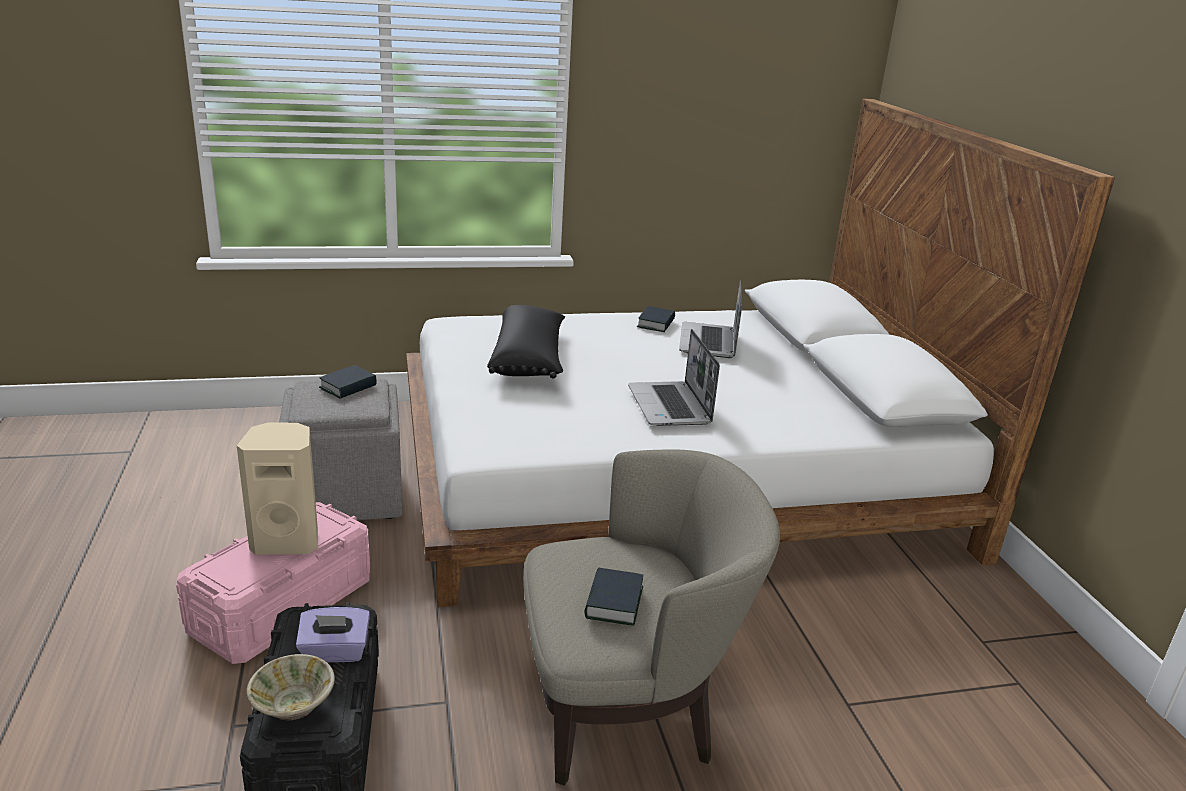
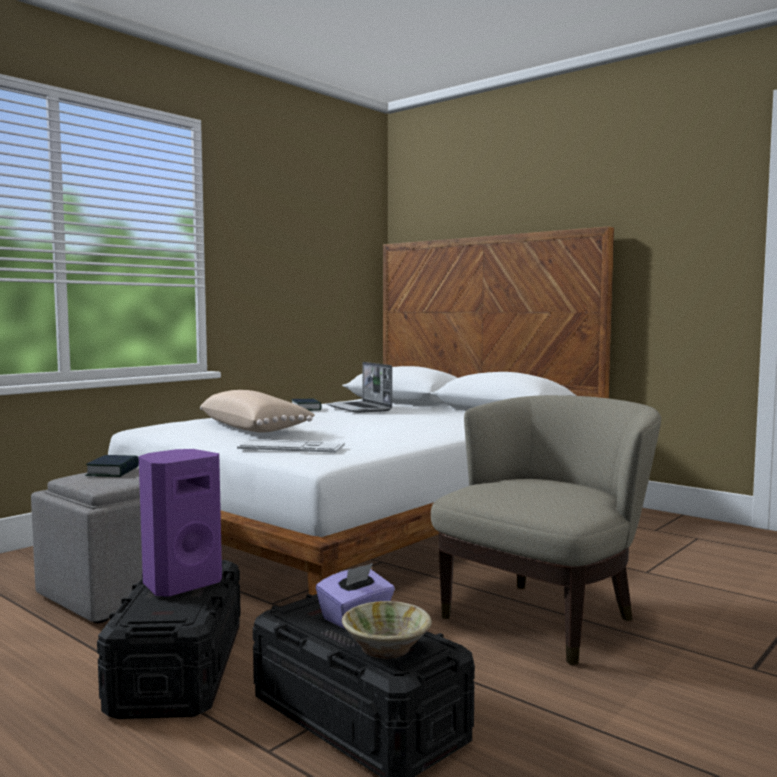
camera: 35 degrees left, 20 degrees down
pink storage box [176,502,370,664] -> black storage box [97,560,241,719]
beige speaker [237,423,318,555] -> purple speaker [139,449,222,597]
black pillow [487,305,565,379] -> beige pillow [200,390,315,433]
book [584,568,643,626] -> none
laptop [628,329,720,426] -> none
none -> keyboard [237,439,345,453]

